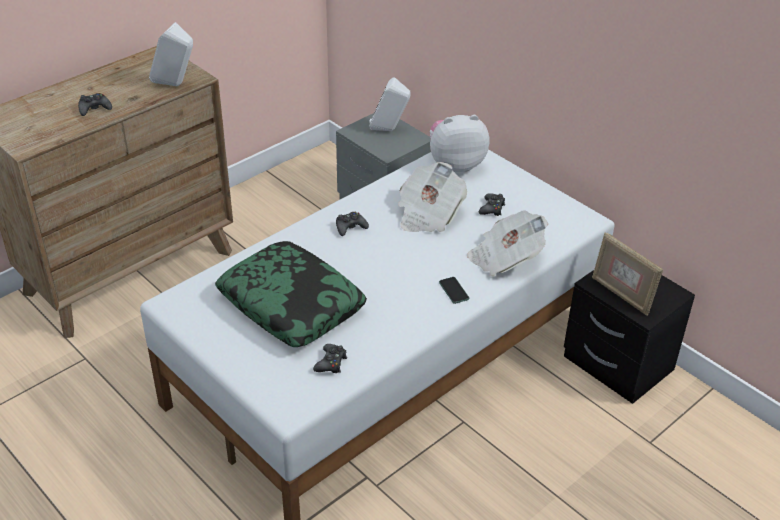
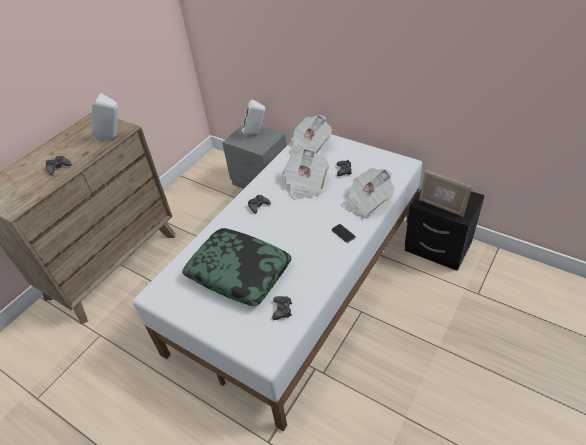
camera: 10 degrees left, 5 degrees up
plush toy [430,115,490,172] -> newspaper [289,115,332,155]

